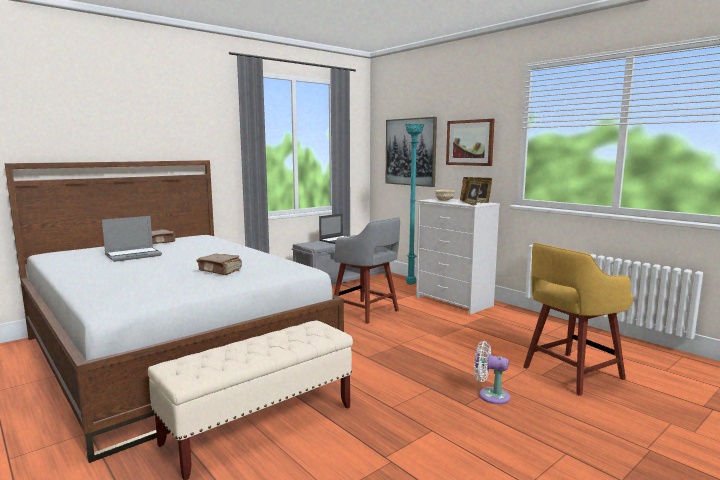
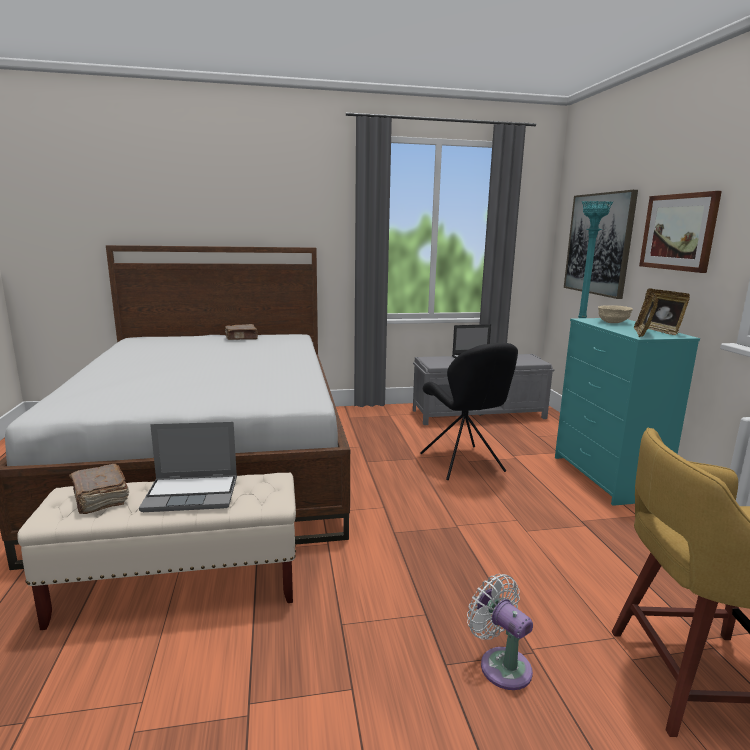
camera: 30 degrees right, 5 degrees up
laptop [102,216,162,262] -> laptop moved to [139,422,237,512]
brown book [196,254,242,275] -> brown book moved to [69,464,129,514]
grey stool [330,217,400,324] -> black chair [420,343,518,480]
white dresser [416,199,500,314] -> turquoise dresser [555,318,700,506]

